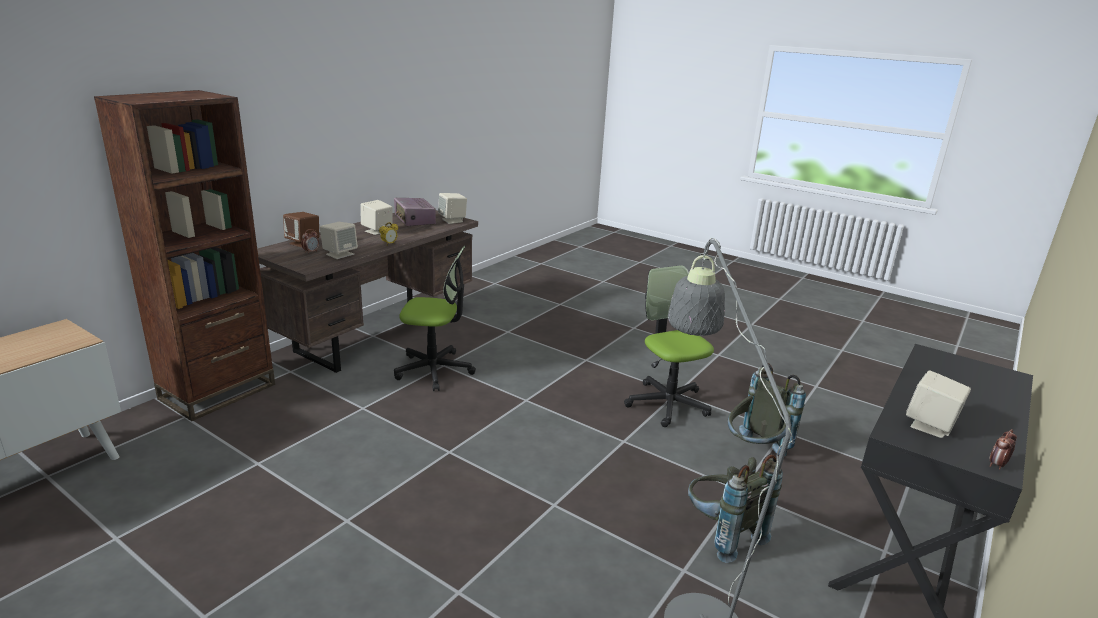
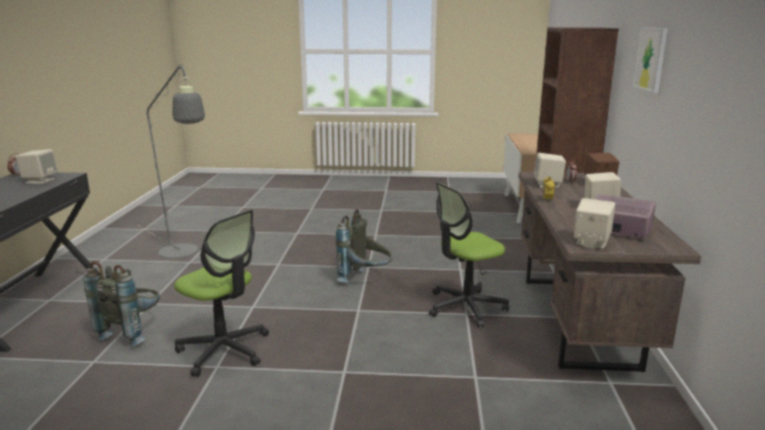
camera: 150 degrees right, 5 degrees down
grey backpack [688,454,783,563] -> grey backpack moved to [335,209,393,283]
none -> picture [633,27,668,93]

